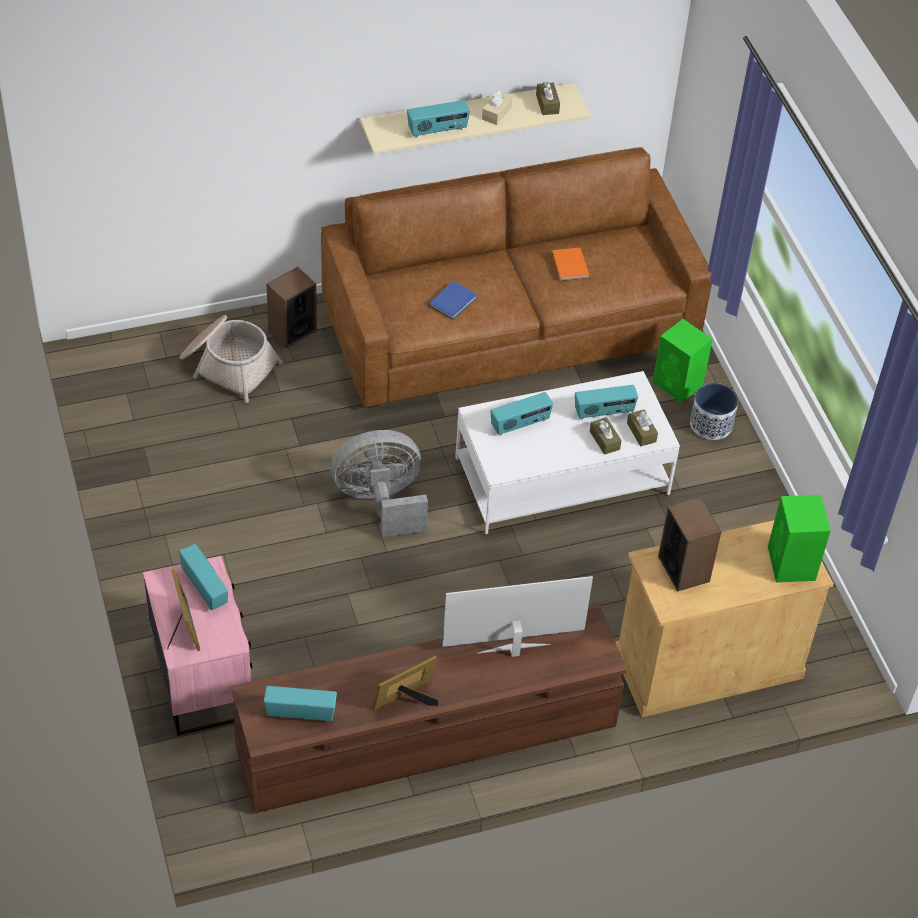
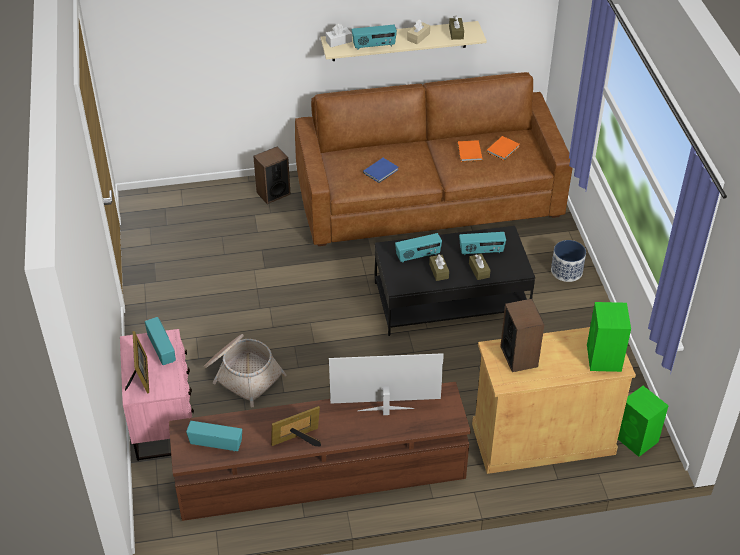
camera: 10 degrees right, 5 degrees down
basket [180,315,283,403] -> basket moved to [204,334,286,407]
grey fan [331,430,428,537] -> none
white coffee table [455,371,680,534] -> black coffee table [375,226,535,336]
brown tissue box [627,410,658,446] -> brown tissue box moved to [429,255,449,281]
green speaker [652,319,713,403] -> green speaker moved to [618,386,669,457]
none -> white tissue box [326,24,352,47]
none -> orange book [487,136,520,161]

